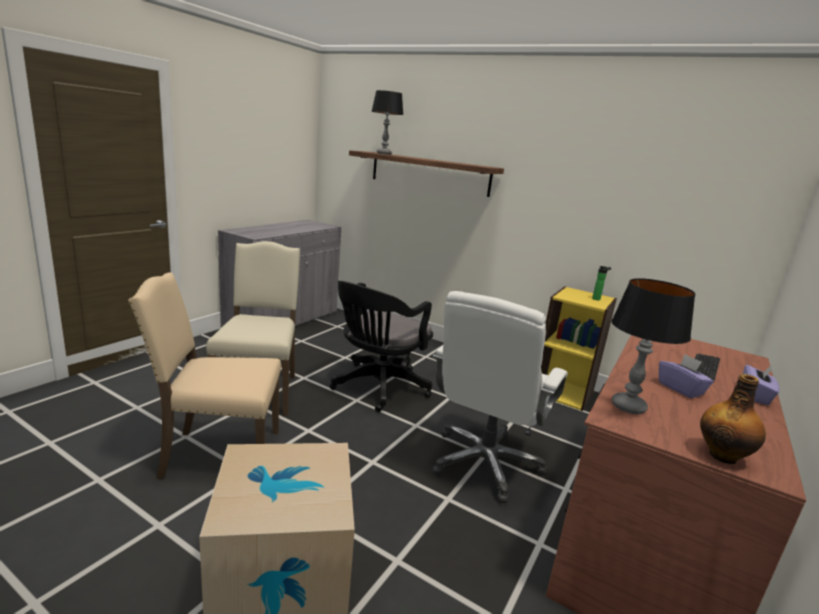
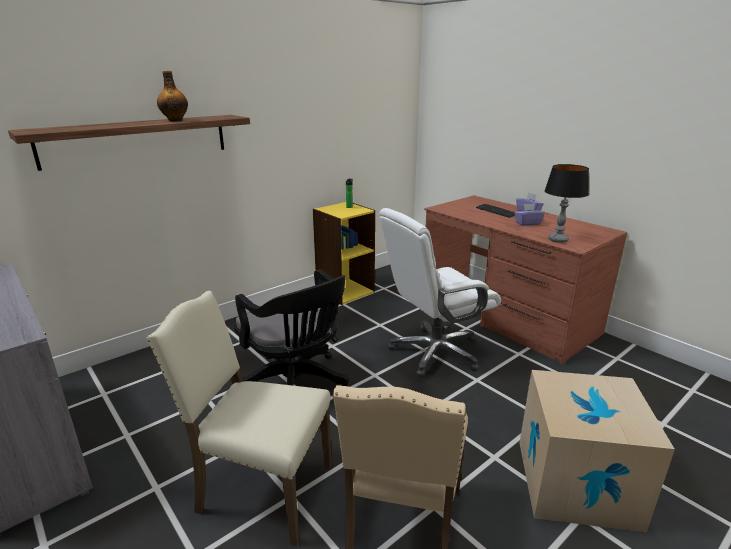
camera: 70 degrees left, 5 degrees up
table lamp [371,90,403,155] -> none
white office chair [432,291,568,503] -> white office chair turned 105 degrees clockwise [379,208,501,377]
bottle [700,374,766,464] -> bottle moved to [157,71,188,121]

